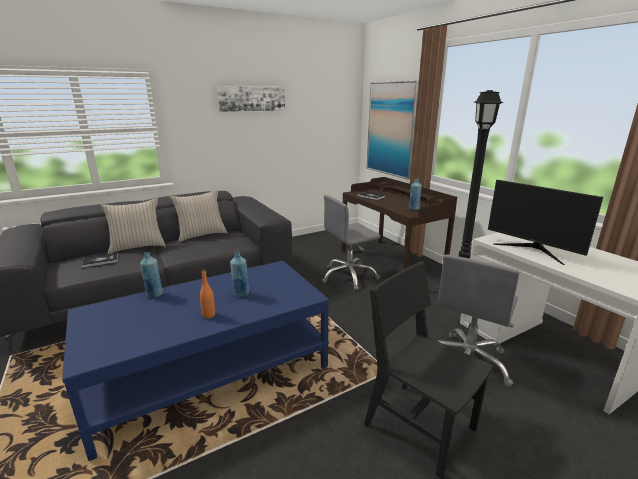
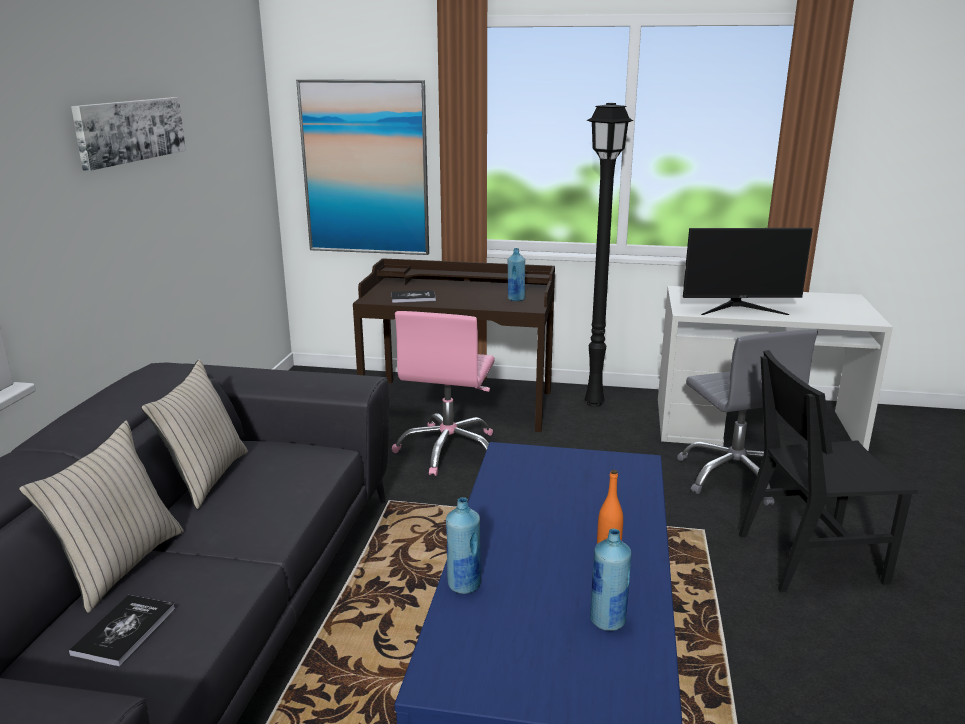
camera: 50 degrees left, 0 degrees up
blue bottle [230,252,249,297] -> blue bottle moved to [590,529,631,631]
grey office chair [322,195,380,290] -> pink office chair [392,311,495,476]

